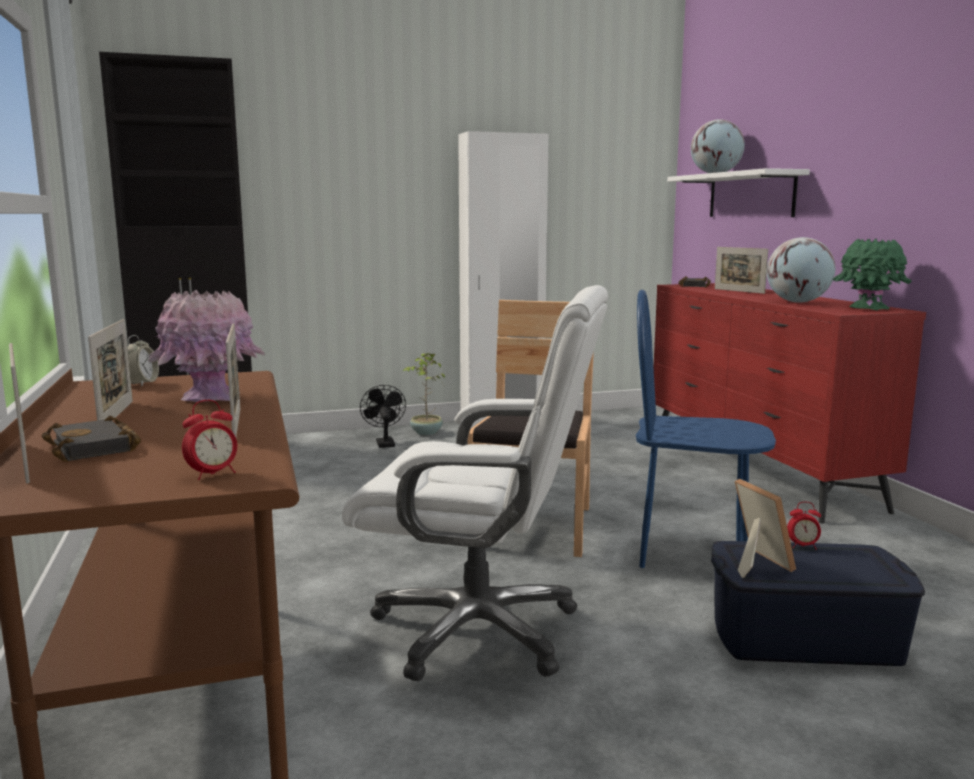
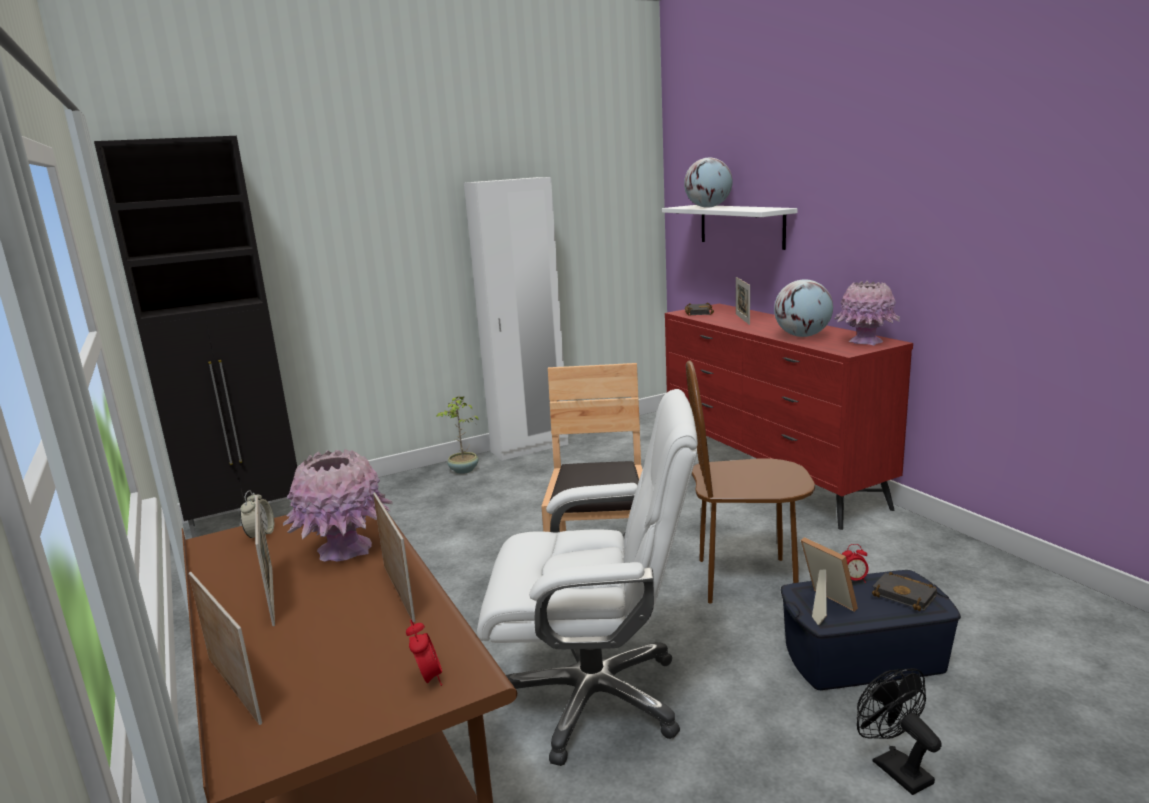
camera: 10 degrees left, 5 degrees up
black book [42,416,141,462] -> black book moved to [872,572,937,611]
alarm clock [182,400,237,480] -> alarm clock turned 60 degrees counterclockwise [406,619,442,686]
black fan [360,385,406,448] -> black fan moved to [857,668,942,795]
blue chair [636,290,776,568] -> brown chair [686,360,815,604]
picture frame [715,247,768,294] -> picture frame turned 45 degrees clockwise [736,277,750,325]
green vase [833,239,912,310] -> pink vase [834,281,900,345]

